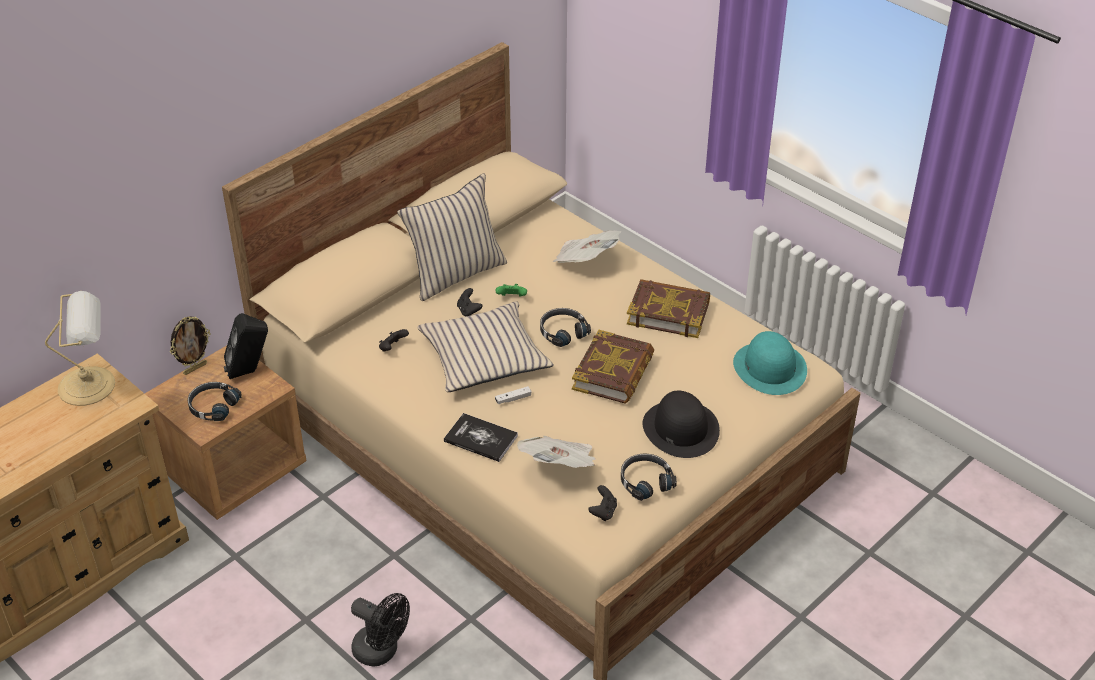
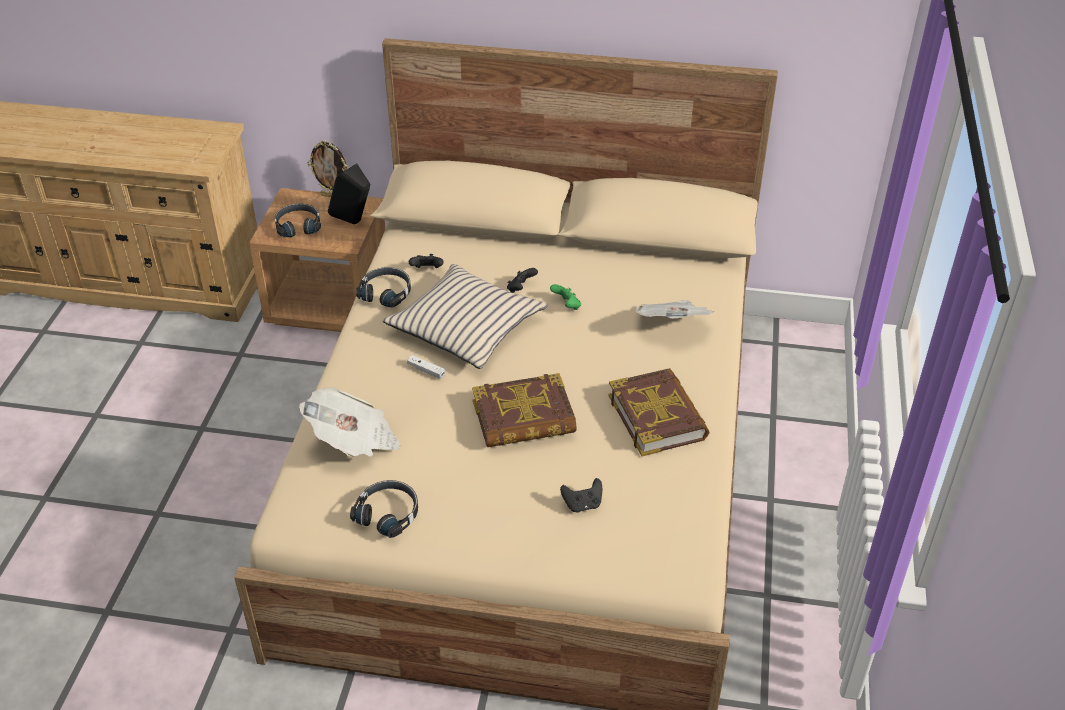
camera: 55 degrees right, 0 degrees up
table lamp [45,291,115,406] -> none
black fan [351,593,410,666] -> none
beige pillow [397,173,507,301] -> none
book [444,413,518,462] -> none
black headphones [540,308,591,347] -> black headphones moved to [356,267,411,308]
black game controller [588,485,617,521] -> black game controller moved to [560,478,602,512]
black hat [643,391,720,458] -> none
turquoise hat [733,331,807,395] -> none

